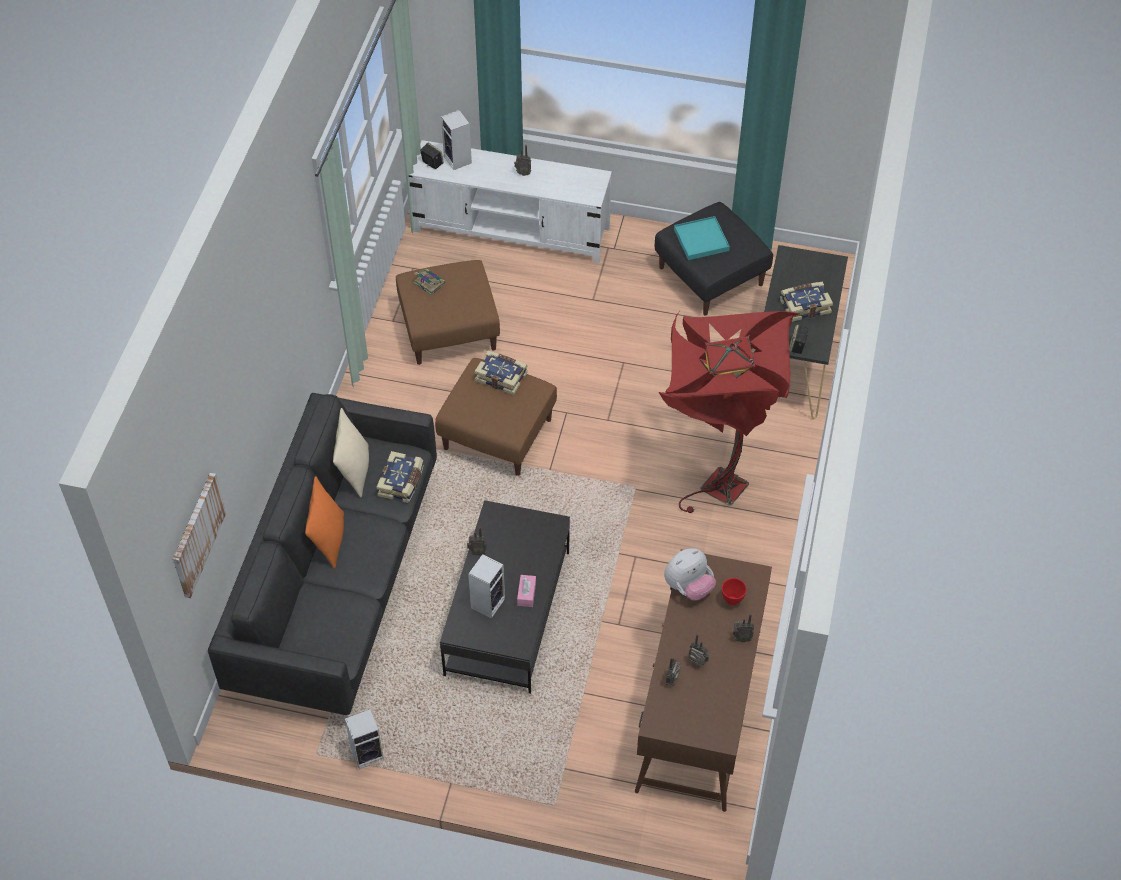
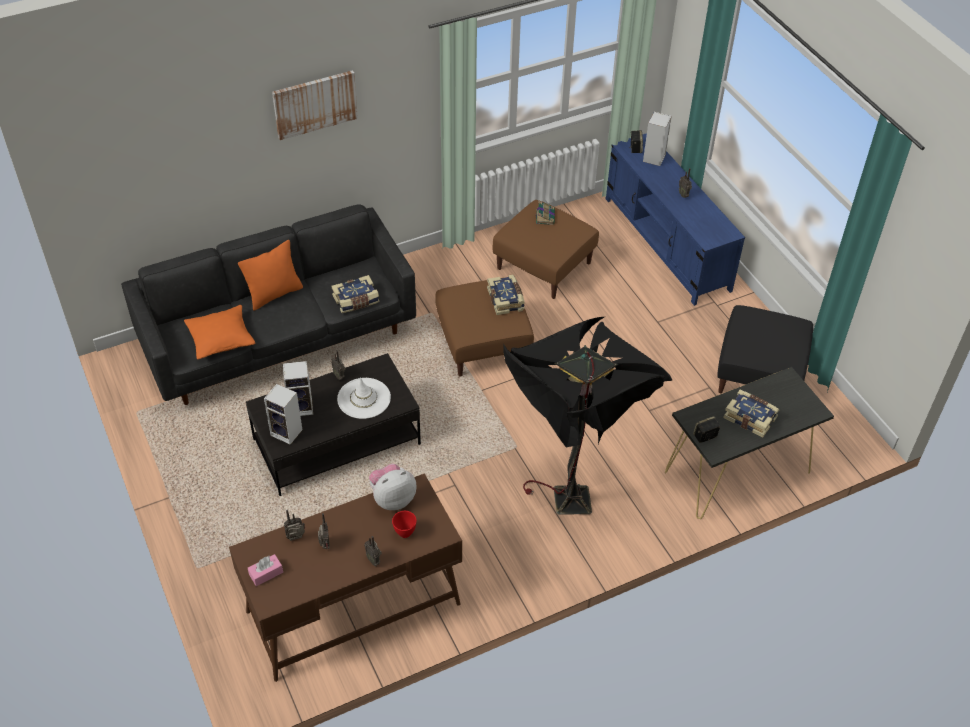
camera: 50 degrees right, 5 degrees down
picture [173,473,226,598] -> picture moved to [272,70,358,140]
beige pillow [333,408,369,498] -> none
speaker [345,709,384,769] -> speaker moved to [264,384,302,445]
white tv stand [409,140,612,263] -> blue tv stand [605,133,745,306]
pink tissue box [517,575,536,607] -> pink tissue box moved to [248,554,283,586]
red floor lamp [659,311,799,513] -> black floor lamp [504,317,672,515]
plush toy [664,548,716,601] -> plush toy turned 135 degrees clockwise [369,464,416,510]
turquoise tray [674,216,730,260] -> none
none -> orange pillow [184,305,255,359]
none -> white hat [337,377,391,419]

